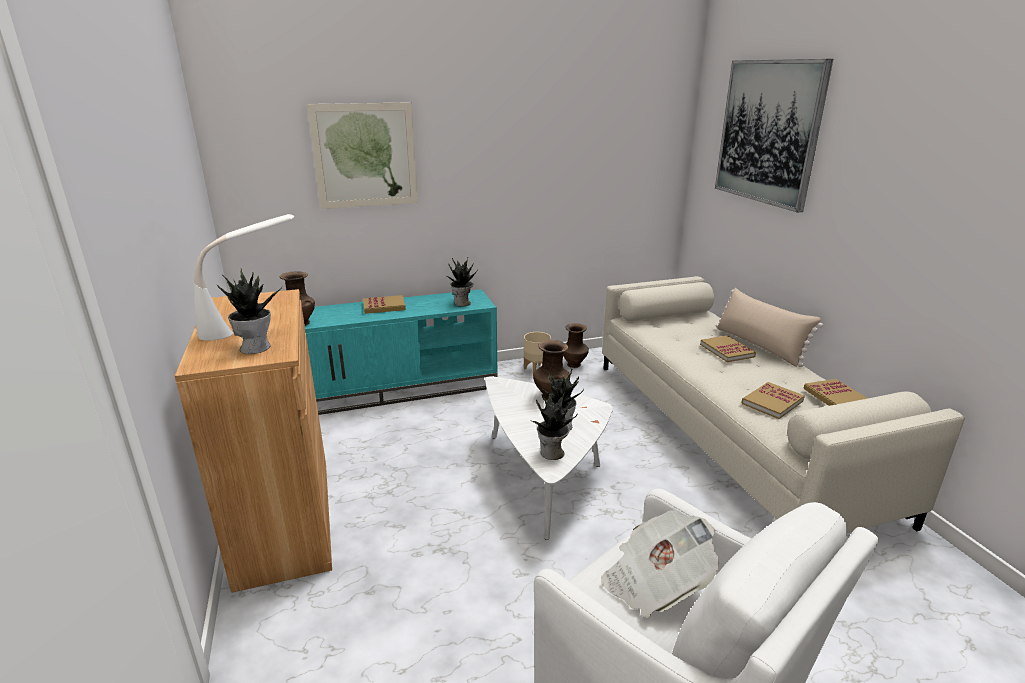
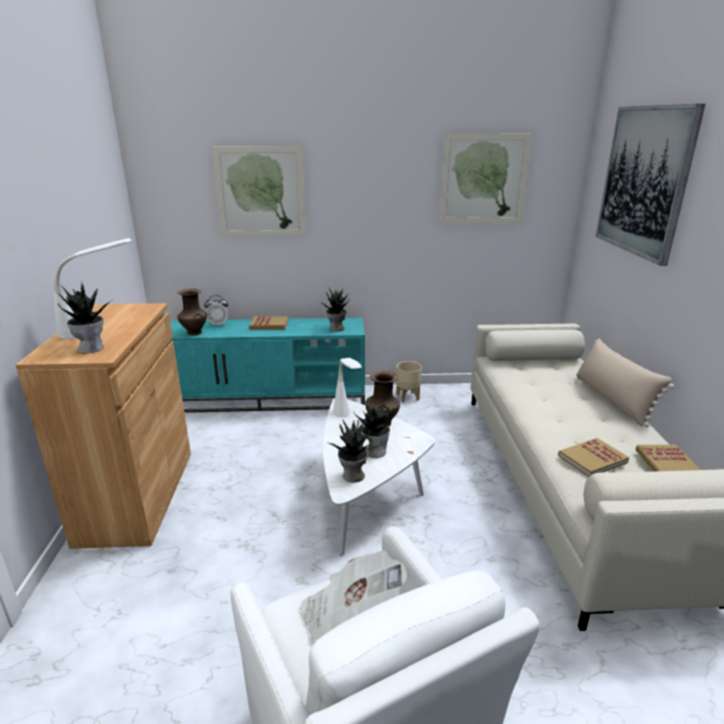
camera: 15 degrees right, 0 degrees up
brown vase [563,323,589,368] -> none
book [700,335,756,362] -> none
none -> alarm clock [204,295,229,326]
none -> white table lamp [333,358,362,417]
none -> picture [439,133,532,224]

